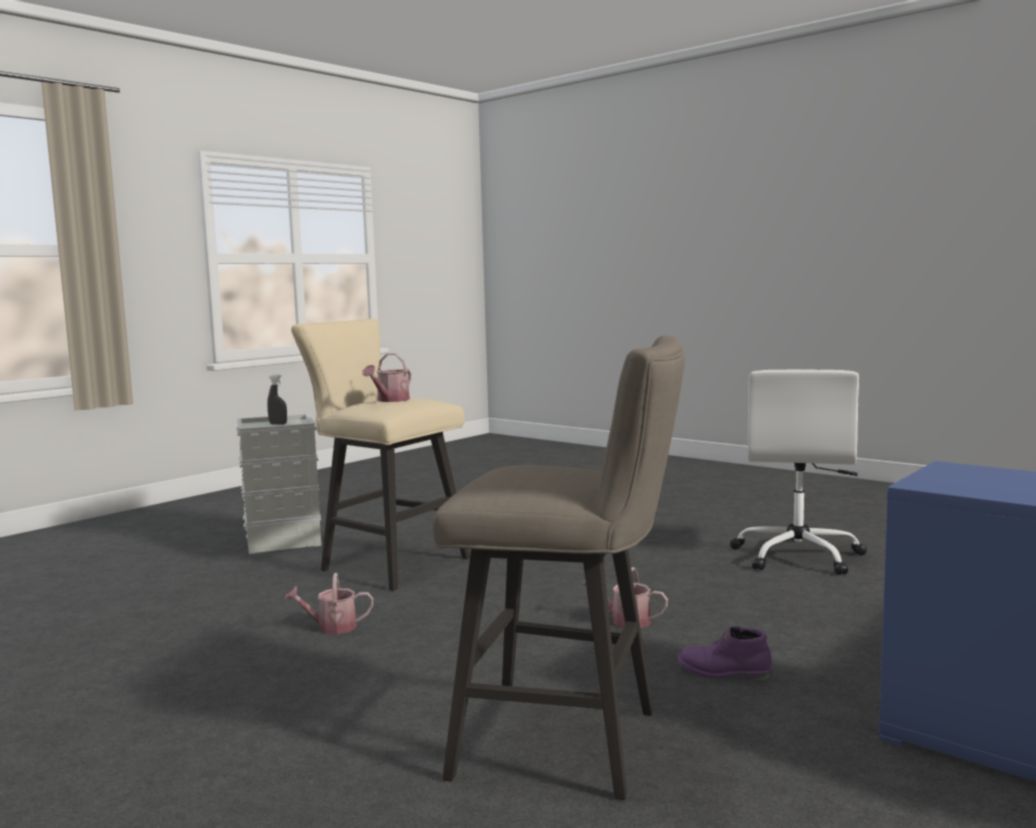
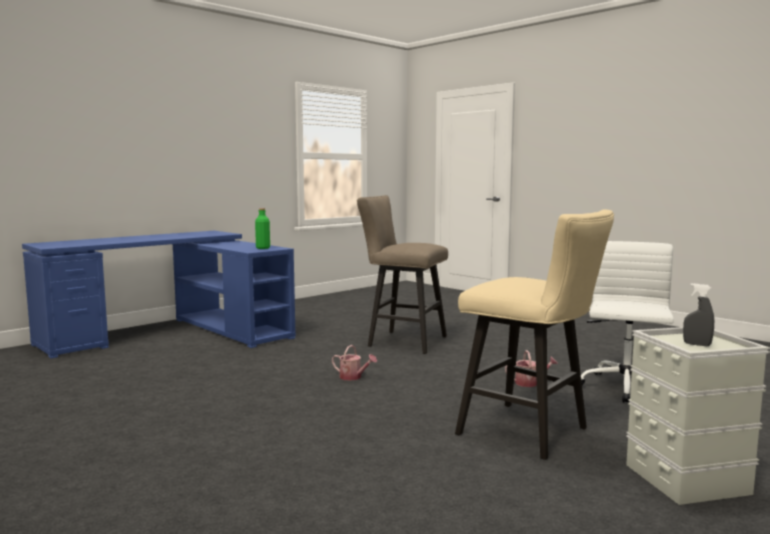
camera: 175 degrees left, 0 degrees up
watering can [362,353,411,402] -> none
purple boot [678,626,772,681] -> none
white office chair [730,370,867,575] -> white office chair moved to [581,241,674,403]
none -> green bottle [255,208,270,249]

